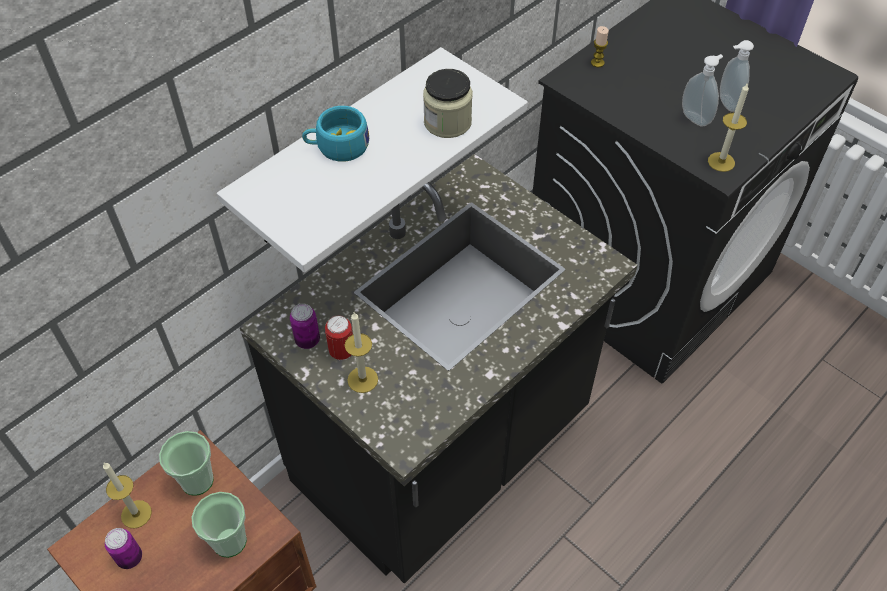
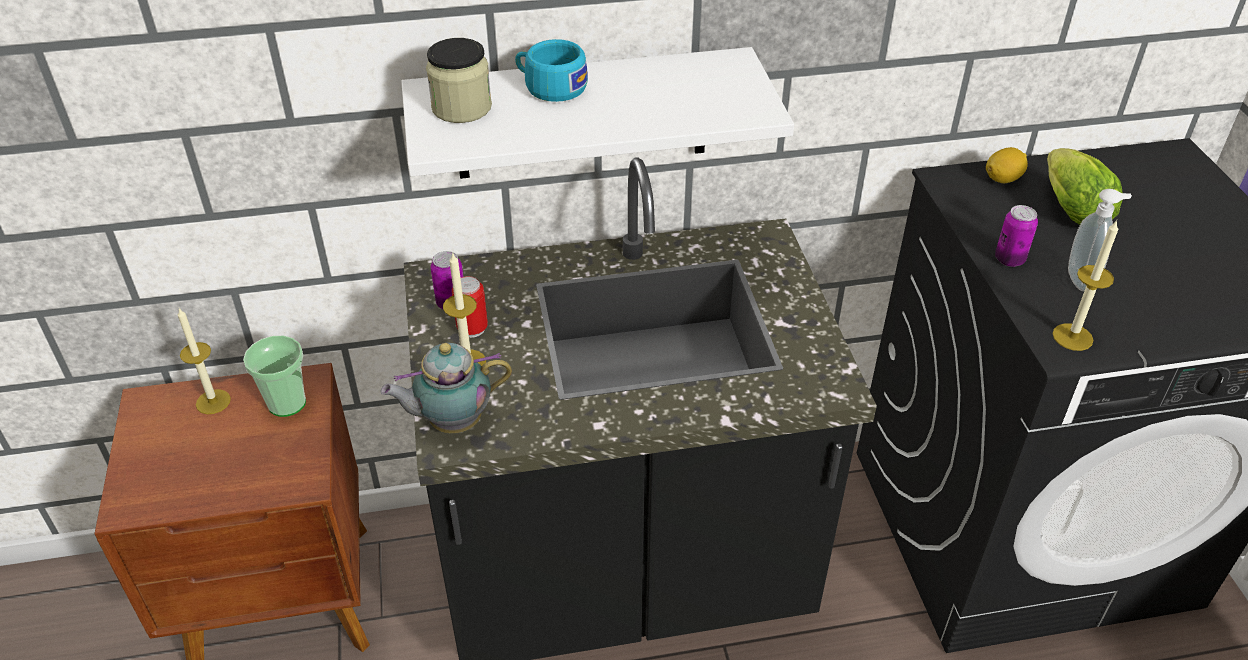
camera: 35 degrees right, 10 degrees down
can [105,528,142,569] -> can moved to [995,205,1038,267]
cup [191,492,247,558] -> none
jar [423,69,473,138] -> jar moved to [426,38,492,123]
candle [591,26,609,67] -> lemon [986,147,1028,183]
soap dispenser [720,40,754,112] -> none
none -> teapot [381,343,512,434]
none -> lettuce [1047,148,1123,225]

